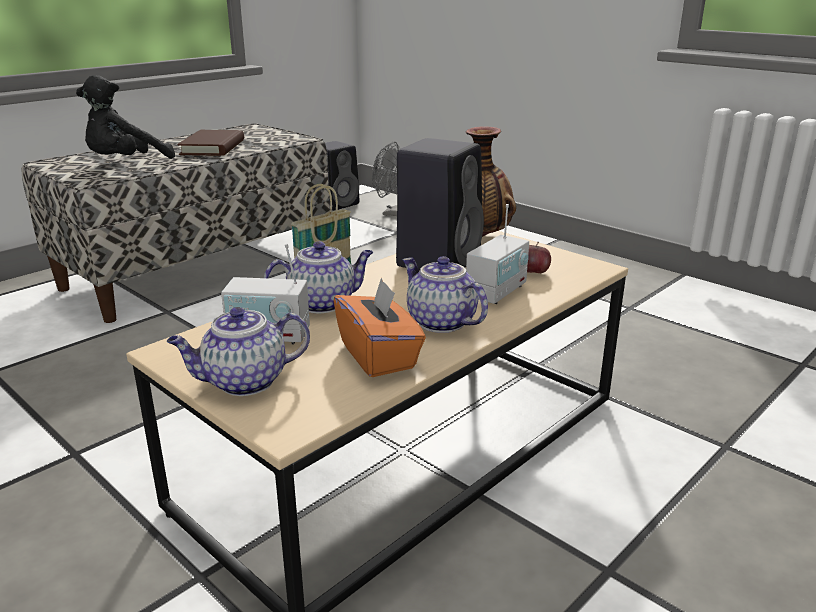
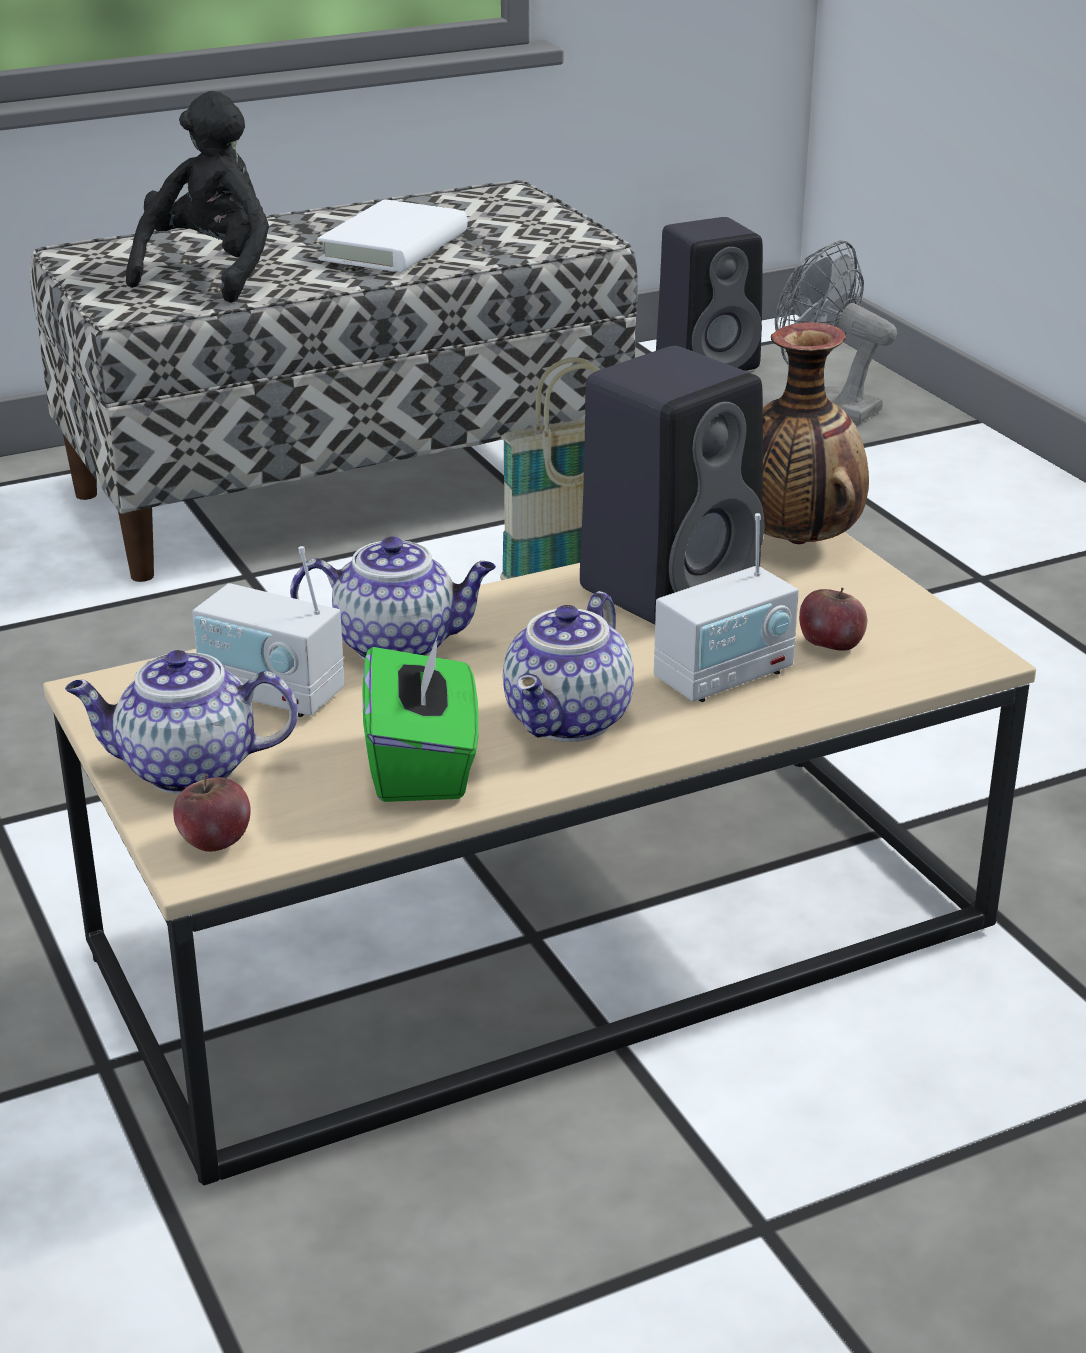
camera: 20 degrees right, 5 degrees up
black plush toy [76,75,175,159] -> black plush toy turned 135 degrees clockwise [126,91,269,303]
brown book [177,130,244,156] -> white book [317,199,468,272]
orange tissue box [333,277,426,377] -> green tissue box [363,633,478,802]
teapot [402,256,488,333] -> teapot turned 135 degrees counterclockwise [503,591,634,742]
none -> apple [173,774,250,852]

